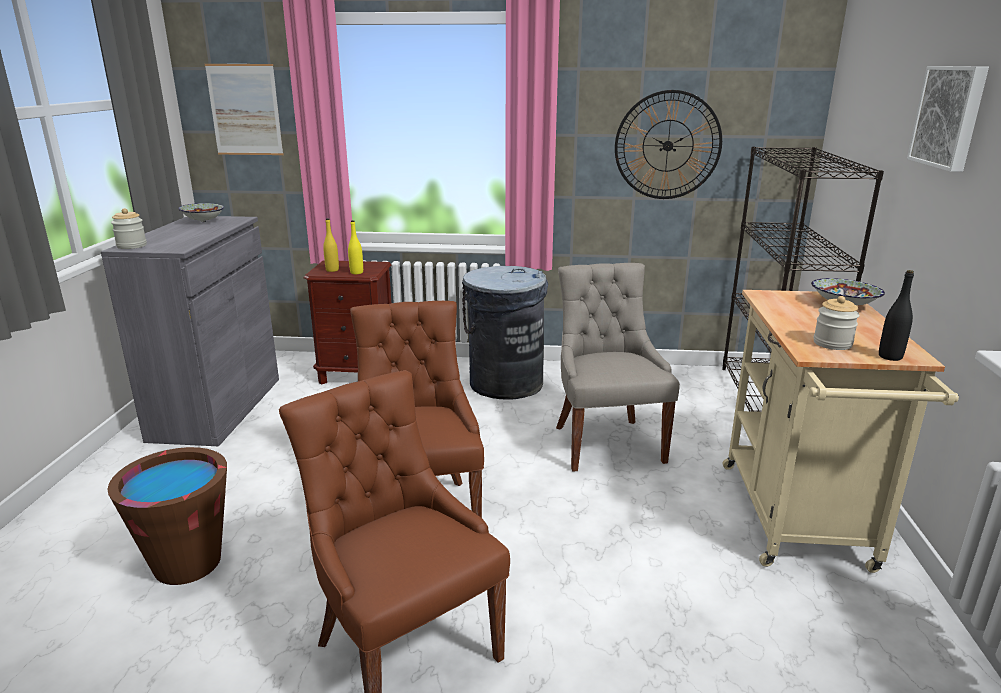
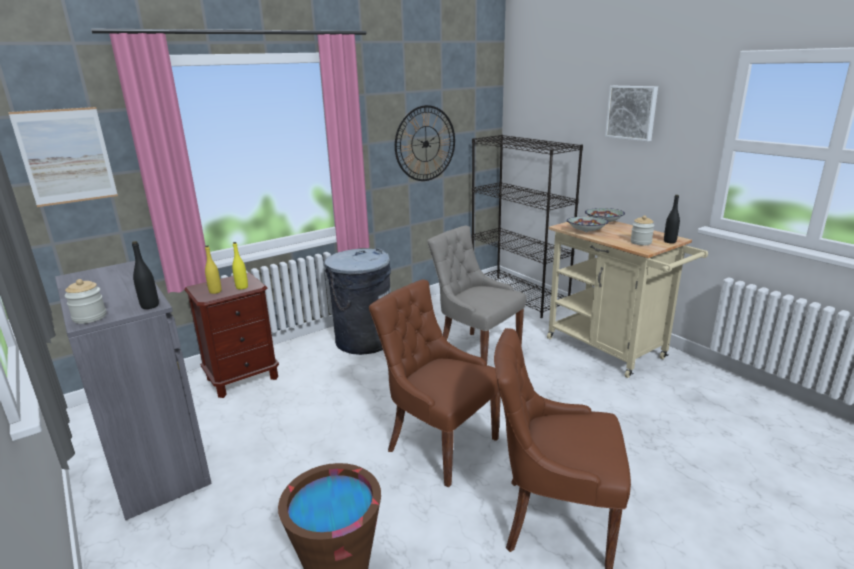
camera: 40 degrees left, 0 degrees up
bowl [178,203,224,222] -> bowl moved to [567,217,609,232]
none -> black bottle [132,241,159,309]

